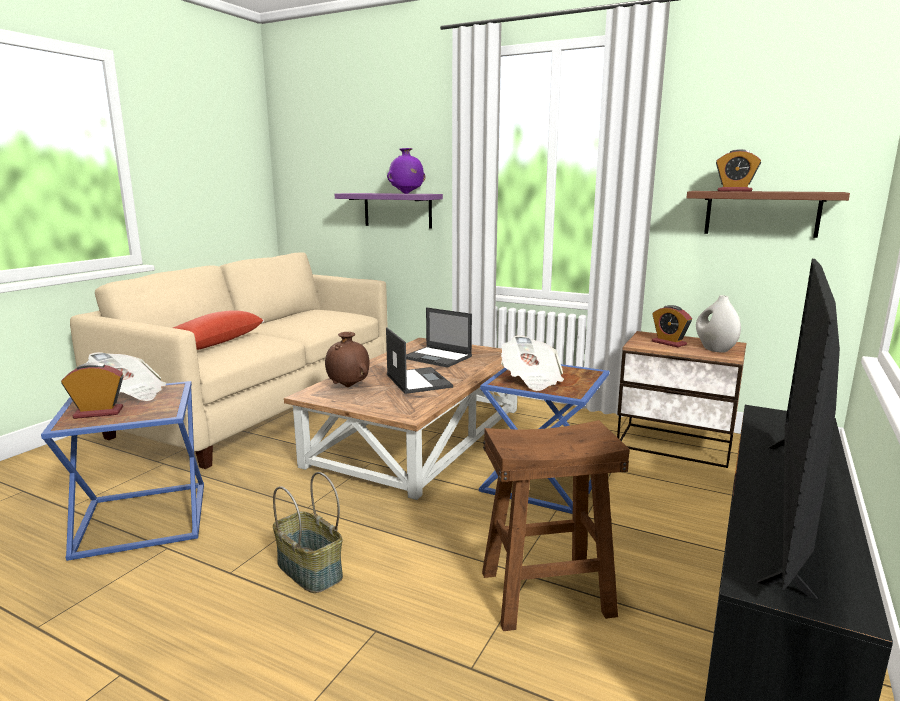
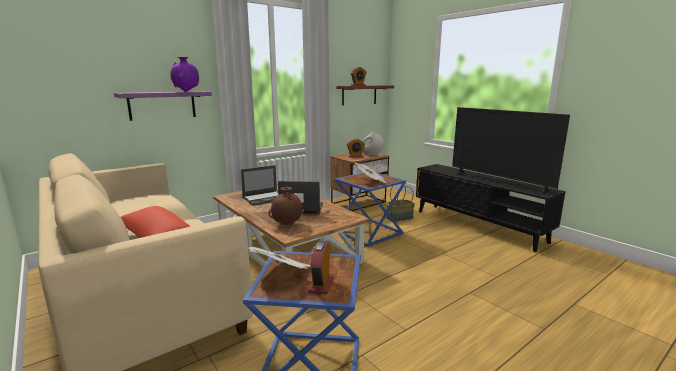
camera: 65 degrees left, 0 degrees up
basket [273,472,343,593] -> basket moved to [386,185,415,221]
brown stool [482,420,630,631] -> none

